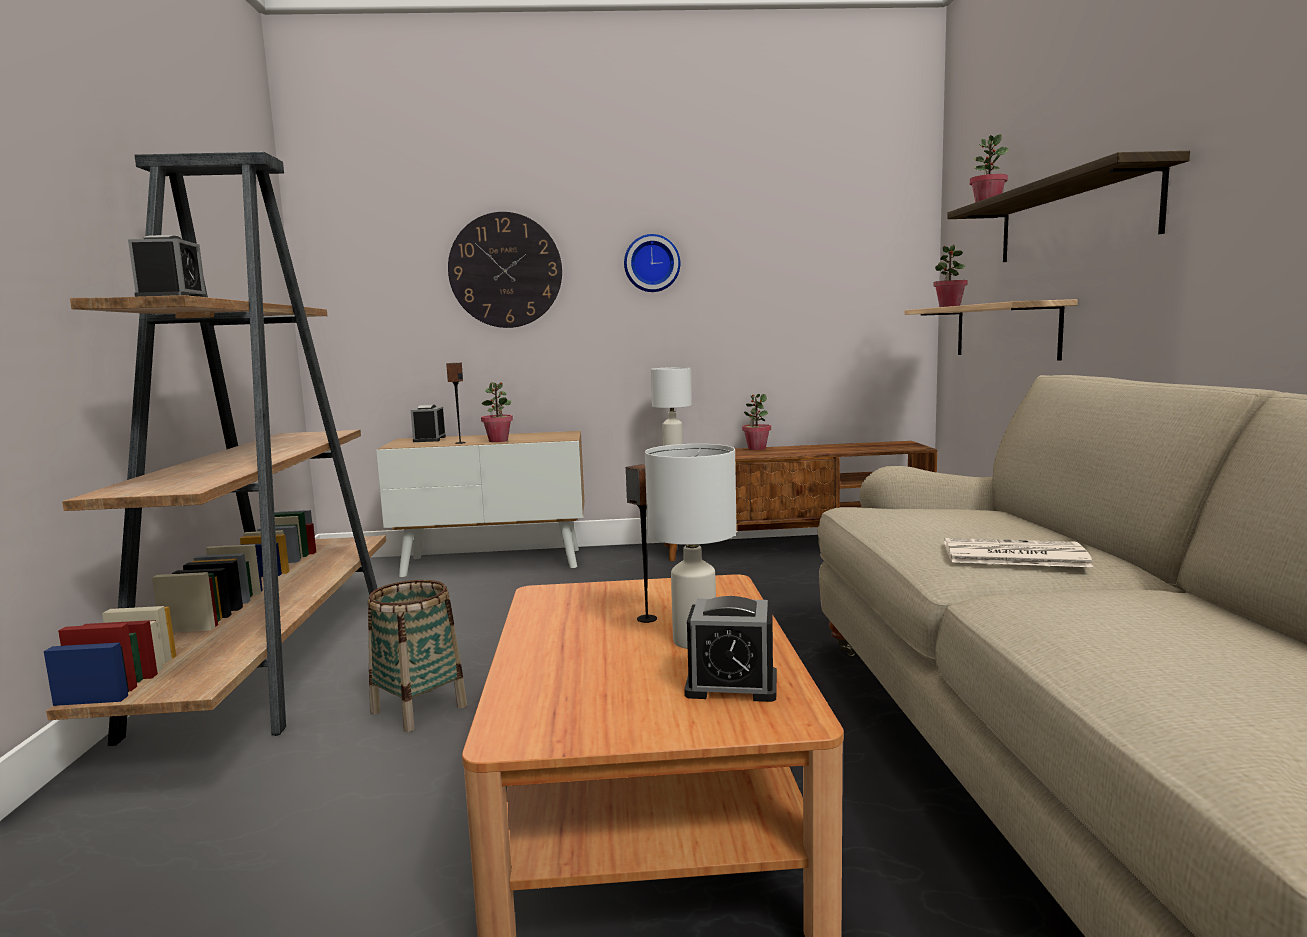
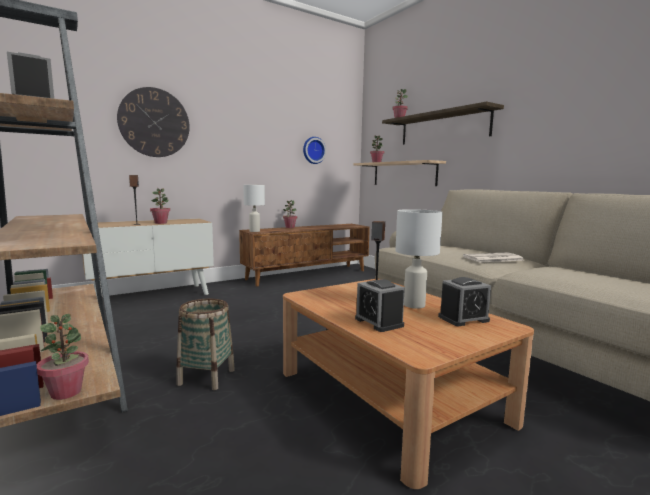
camera: 30 degrees left, 0 degrees up
alarm clock [411,405,446,442] -> alarm clock moved to [355,279,405,332]
wall clock [624,234,680,292] -> wall clock moved to [303,137,326,164]
none -> potted plant [37,314,89,400]

